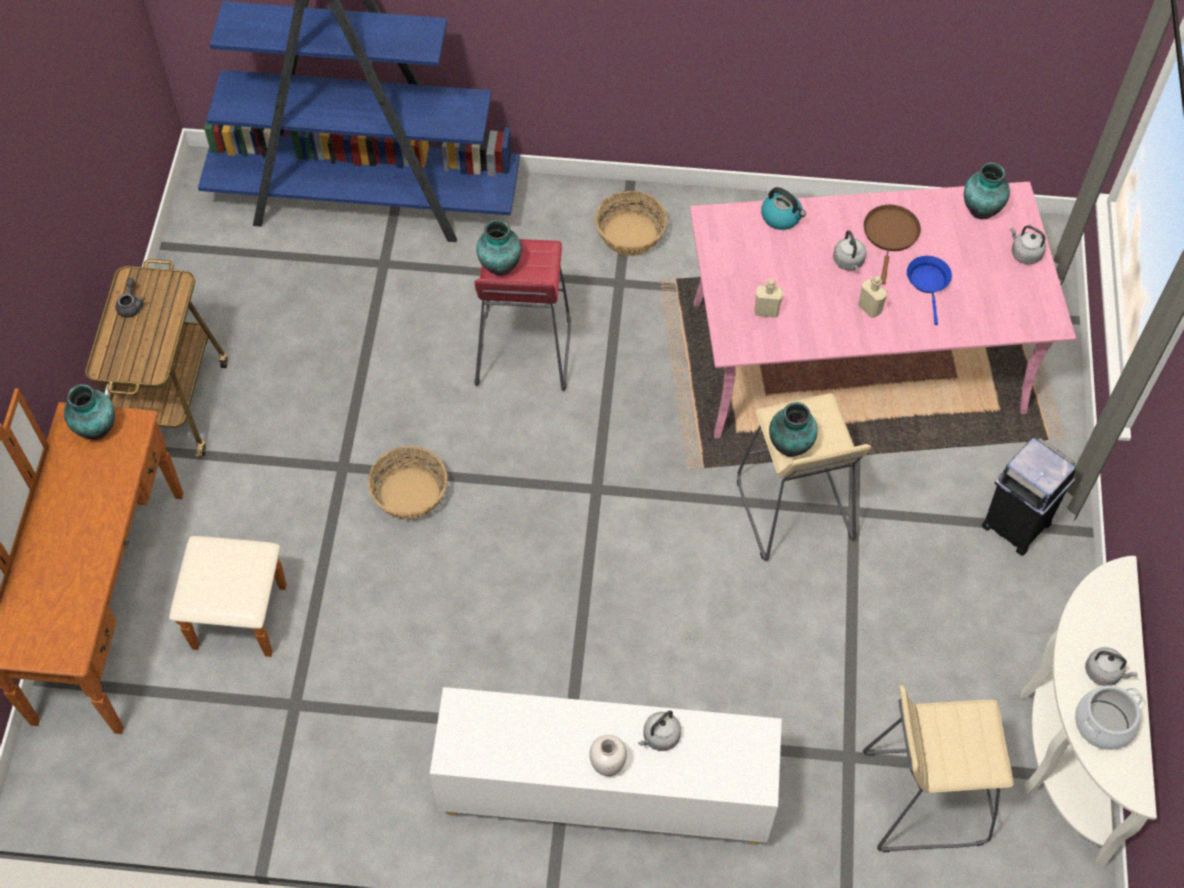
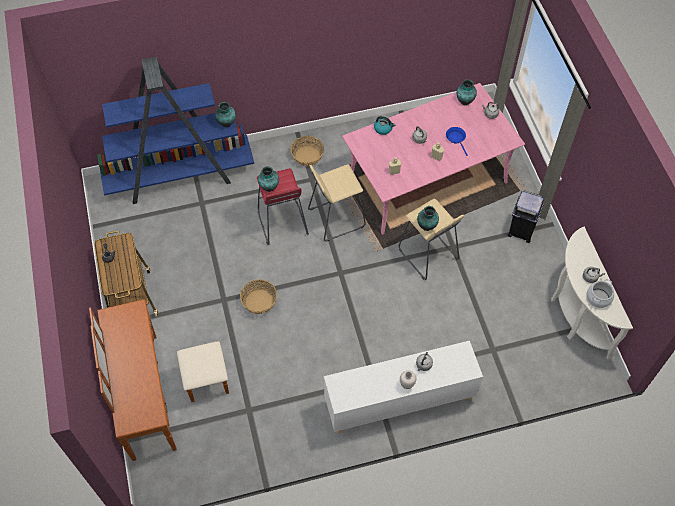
camera: 20 degrees left, 0 degrees up
vase [64,384,115,440] -> vase moved to [215,102,236,127]
beige stool [863,684,1014,852] -> beige stool moved to [308,164,366,241]
brown frying pan [864,205,921,284] -> none

